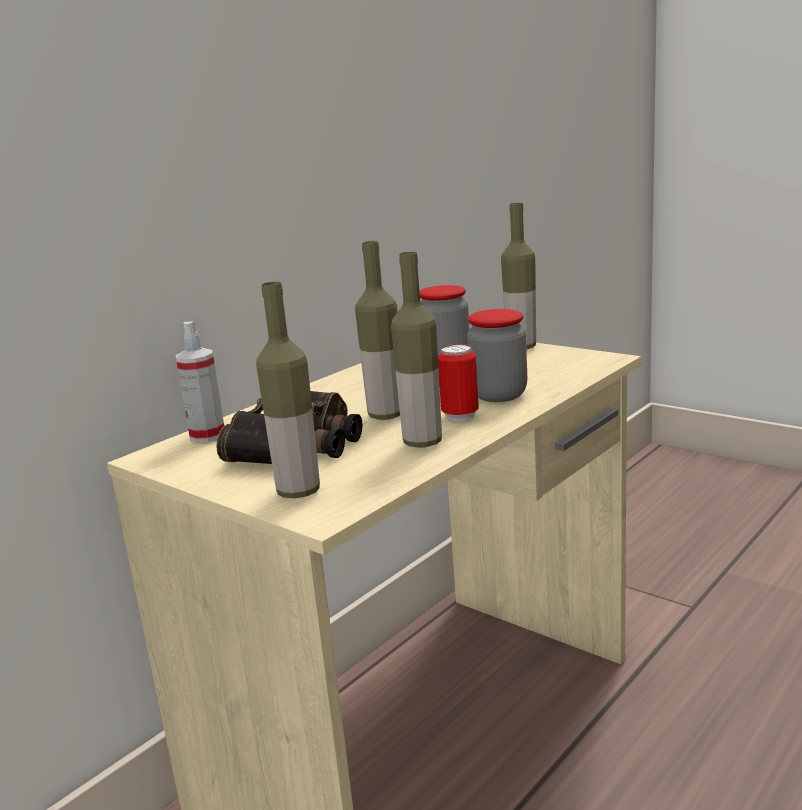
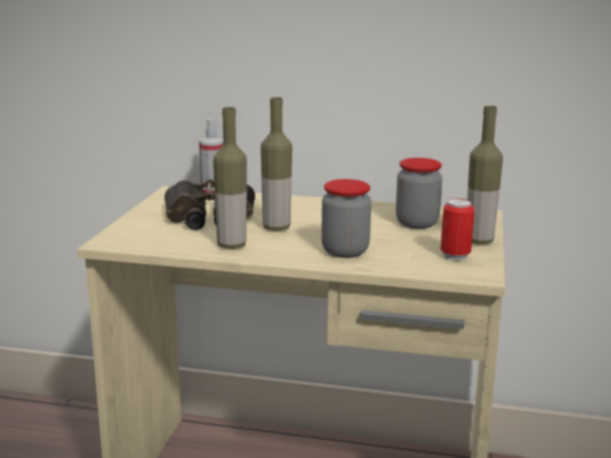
camera: 60 degrees right, 0 degrees up
bottle [256,281,320,498] -> none
can [438,344,479,421] -> can moved to [441,198,475,260]

